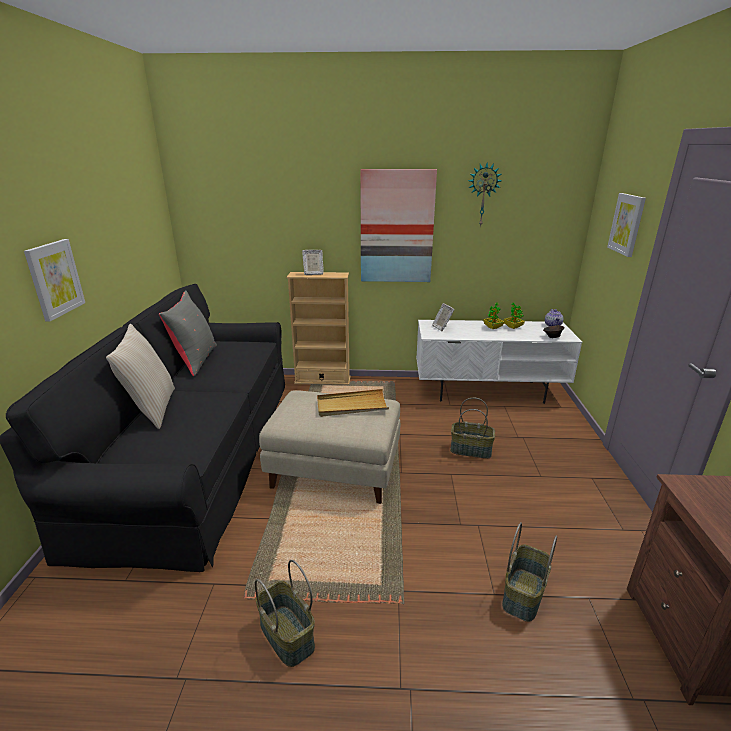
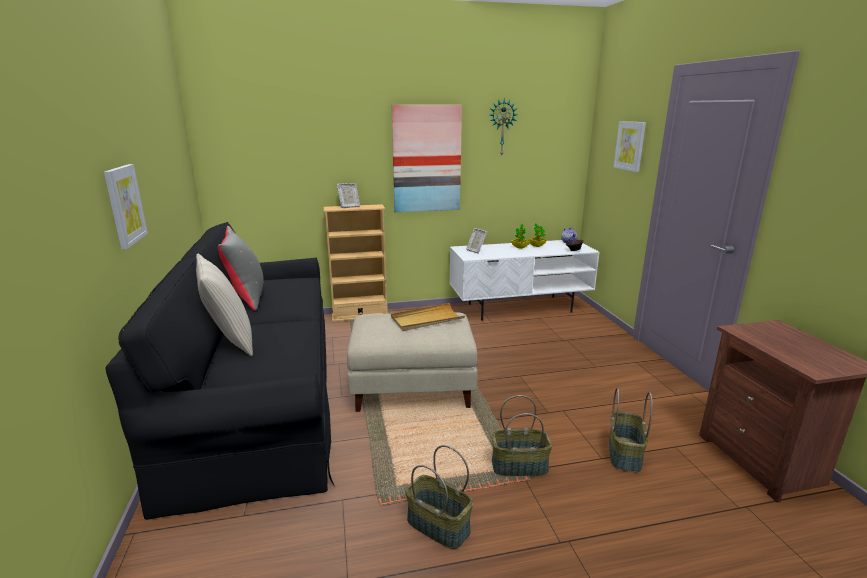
camera: 15 degrees left, 5 degrees down
basket [450,398,495,458] -> basket moved to [492,395,552,476]

